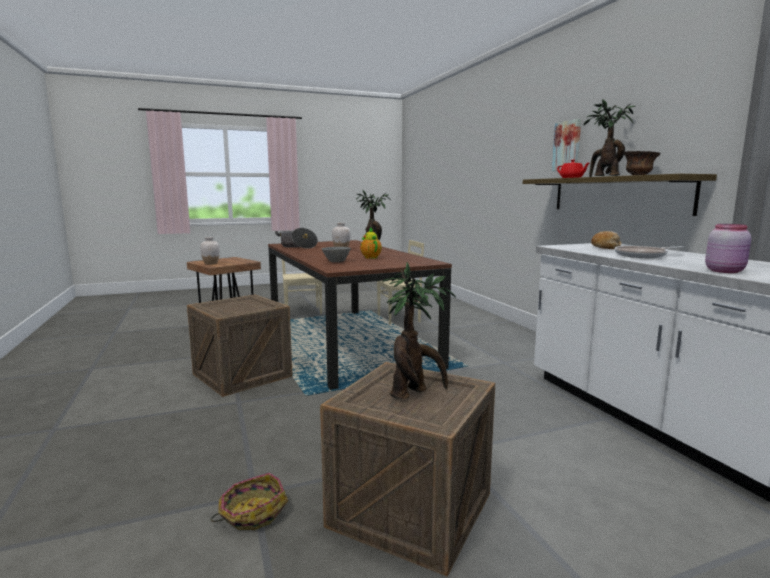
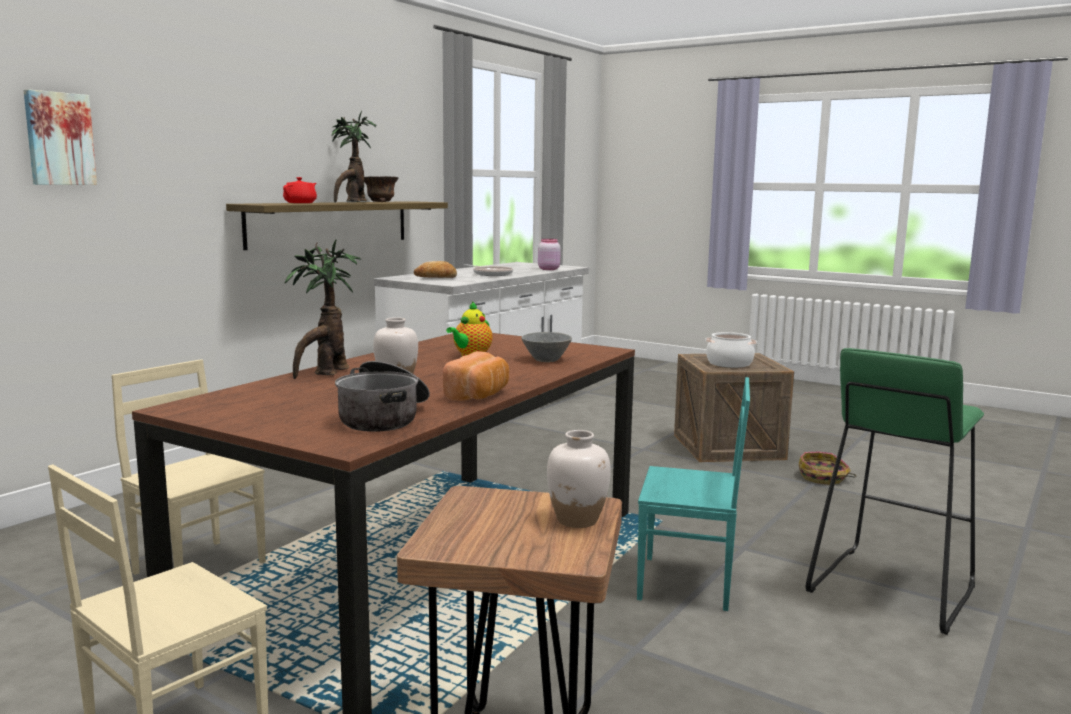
camera: 125 degrees left, 0 degrees up
crate [187,294,293,397] -> turquoise chair [637,377,750,611]
potted plant [382,262,456,399] -> cooking pot [705,332,757,368]
picture [552,119,581,171] -> picture moved to [23,89,97,185]
none -> bread [443,351,509,401]
none -> green stool [806,348,984,635]

